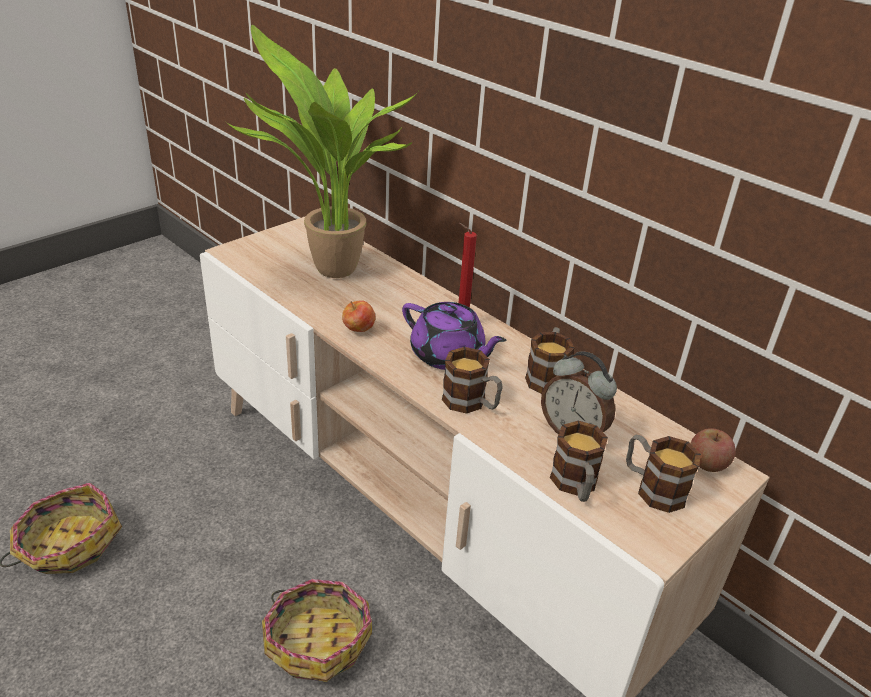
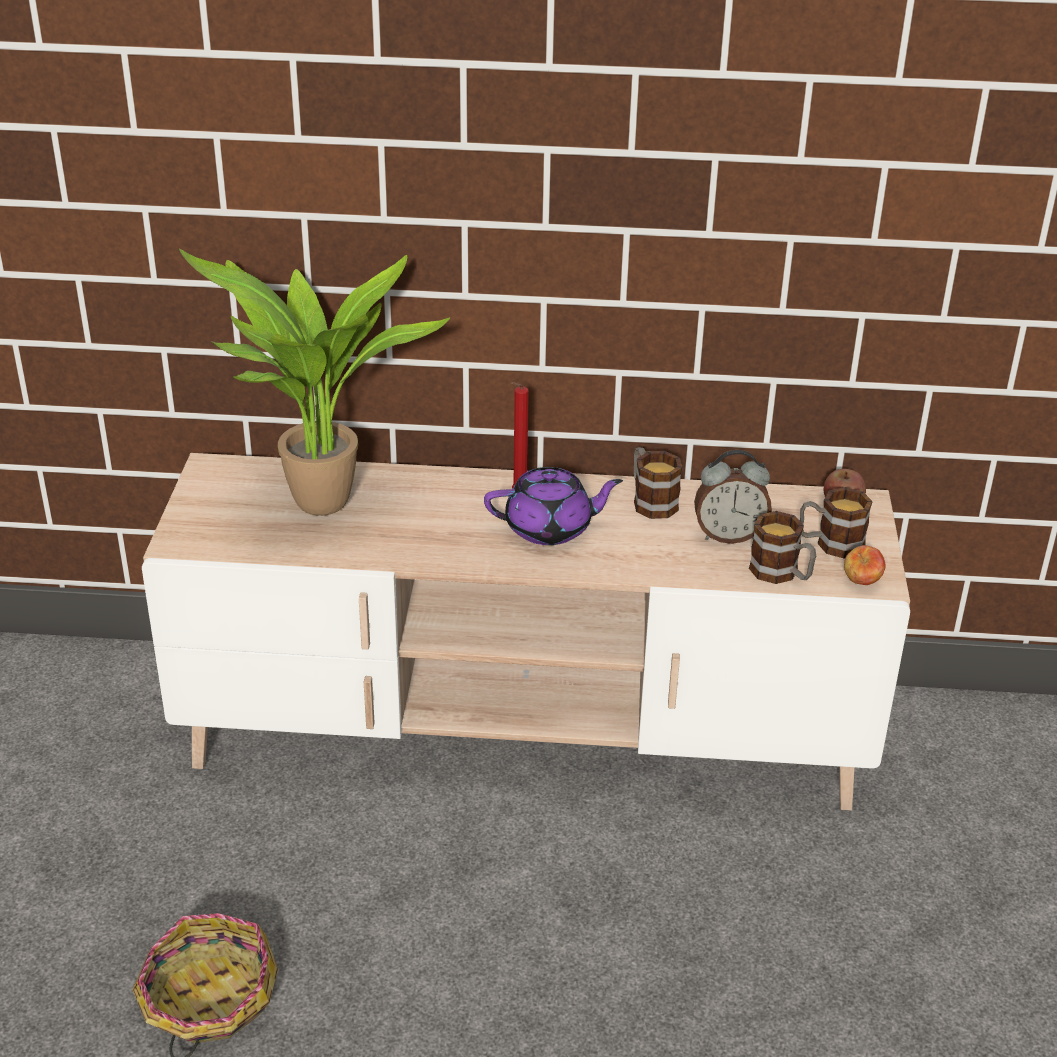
camera: 40 degrees left, 0 degrees up
basket [262,579,372,682] -> none
apple [342,300,376,332] -> apple moved to [844,545,886,585]
mug [442,347,503,414] -> none

